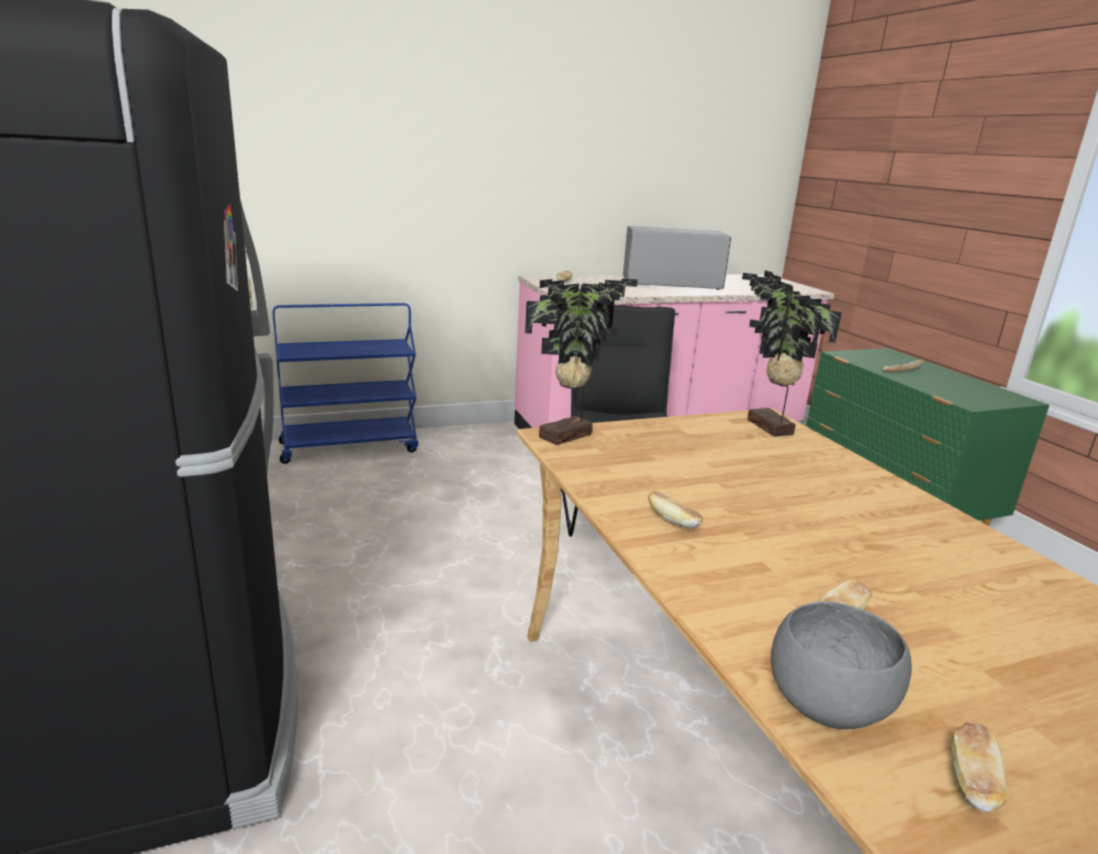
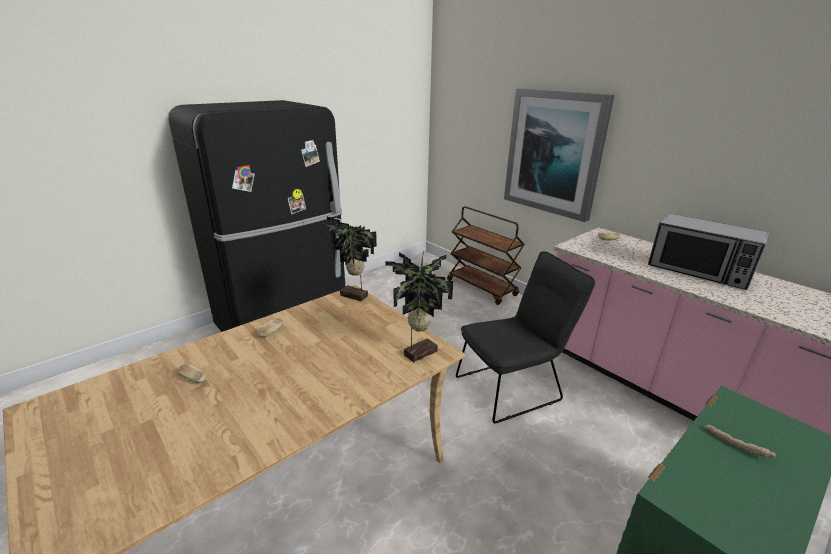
camera: 70 degrees right, 5 degrees up
blue cart [273,303,418,464] -> brown cart [447,206,525,305]
microwave [623,226,731,290] -> microwave turned 150 degrees clockwise [648,214,769,290]
grey bowl [771,601,912,729] -> none
bread [951,723,1009,812] -> none
none -> picture [504,89,614,222]

